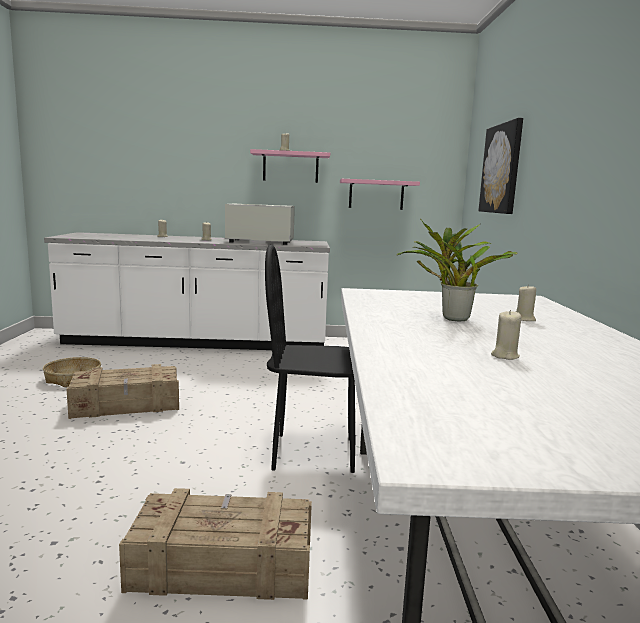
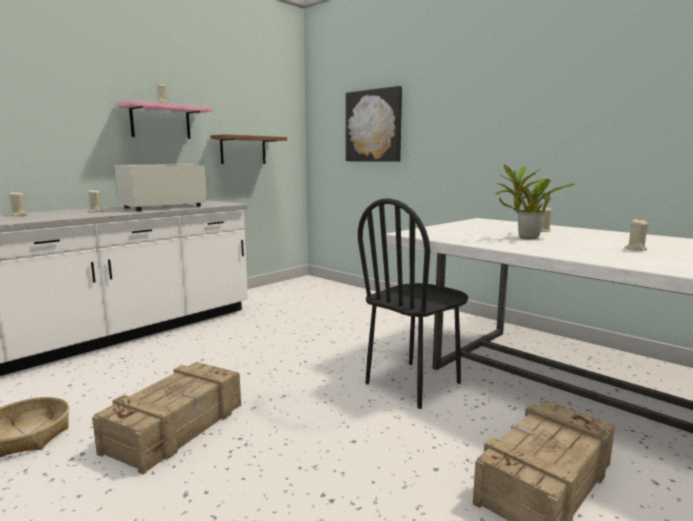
camera: 45 degrees left, 0 degrees up
pink shelf [340,179,420,210] -> brown shelf [211,134,287,164]

